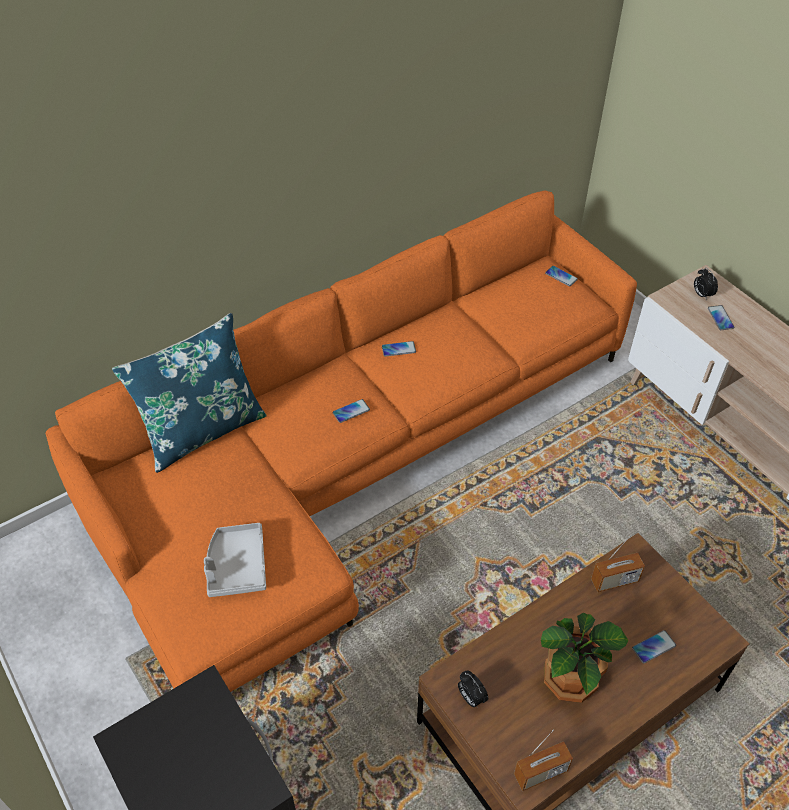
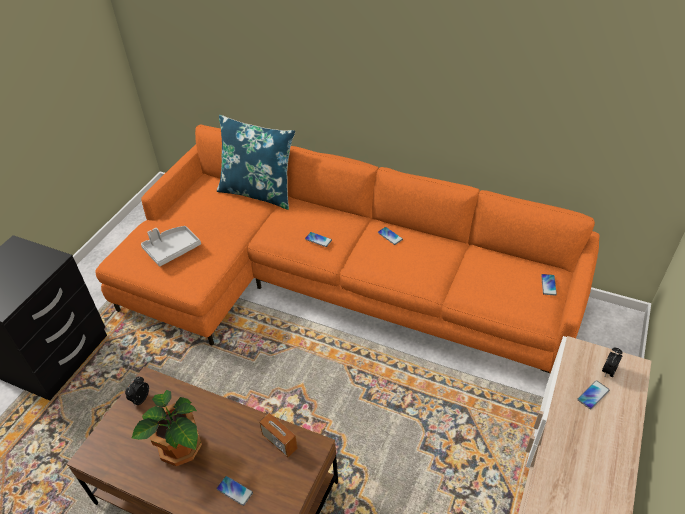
camera: 60 degrees right, 5 degrees down
radio [514,729,573,791] -> none

